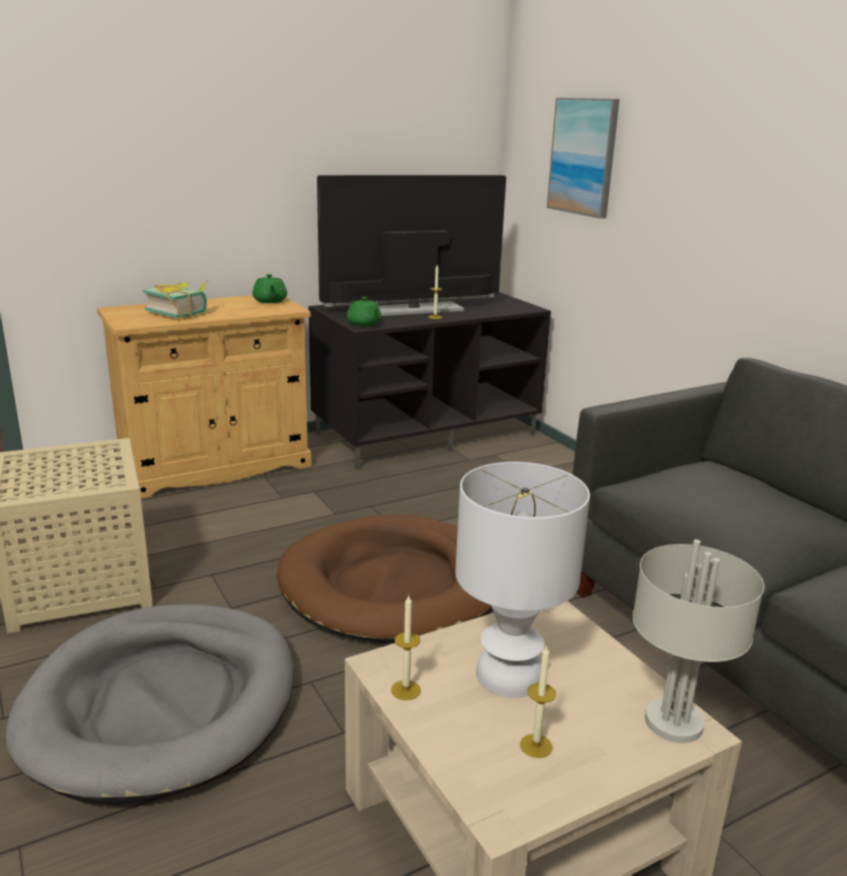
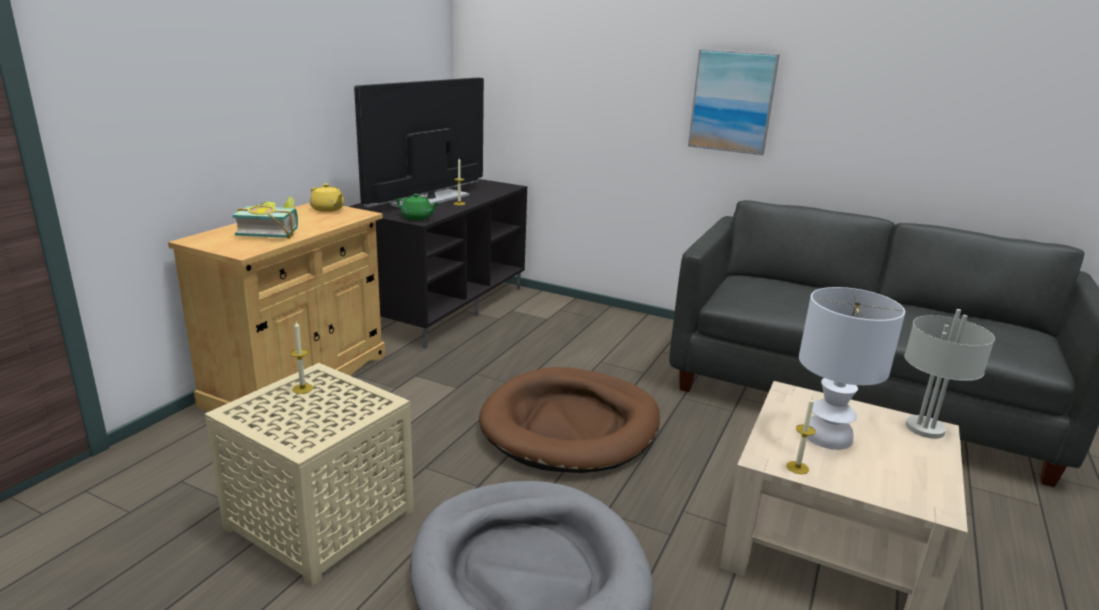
camera: 35 degrees left, 0 degrees up
green teapot [252,274,287,303] -> yellow teapot [310,183,344,212]
candle [520,644,556,758] -> candle moved to [290,322,313,394]
picture [547,98,620,219] -> picture moved to [688,49,780,155]

